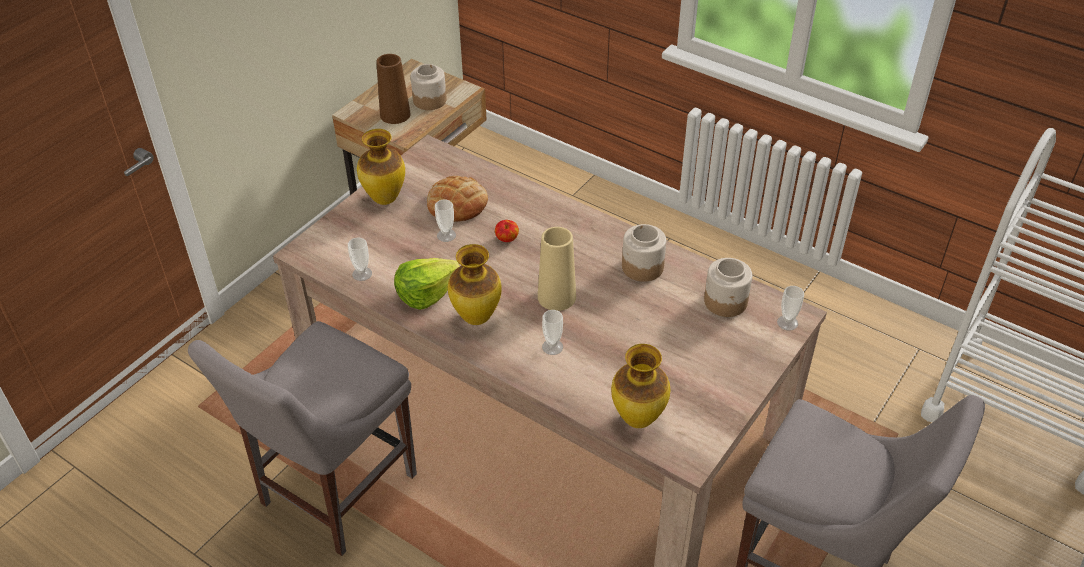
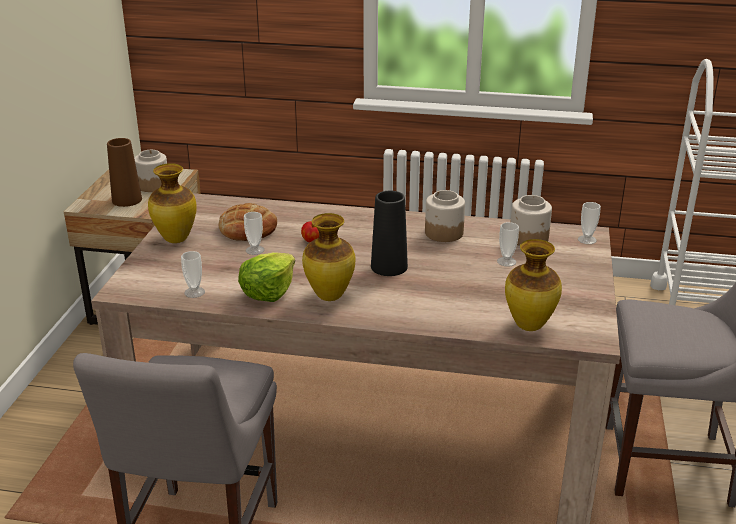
camera: 25 degrees left, 15 degrees down
beige vase [538,227,576,311] -> black vase [371,191,408,276]
cup [542,310,563,355] -> cup moved to [497,222,519,267]

